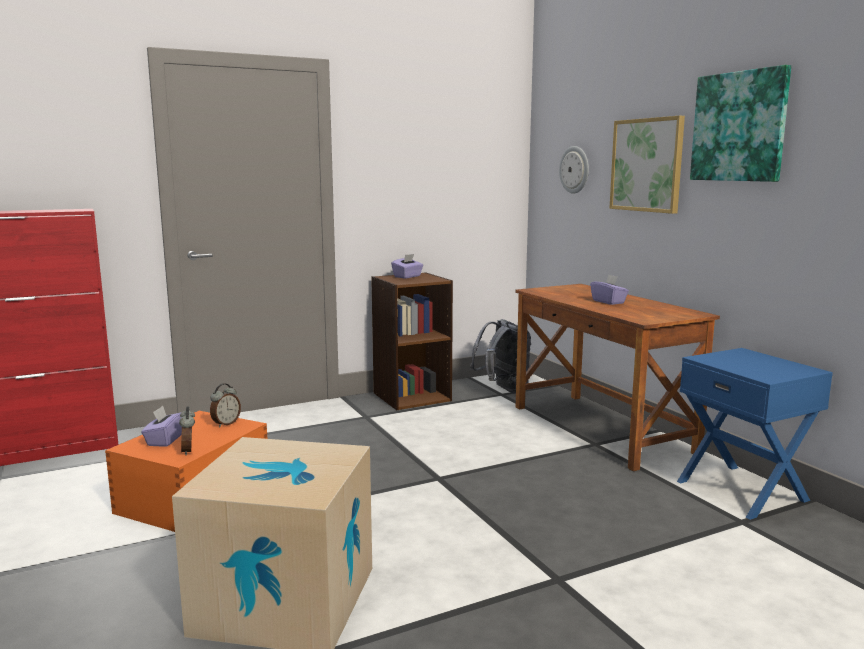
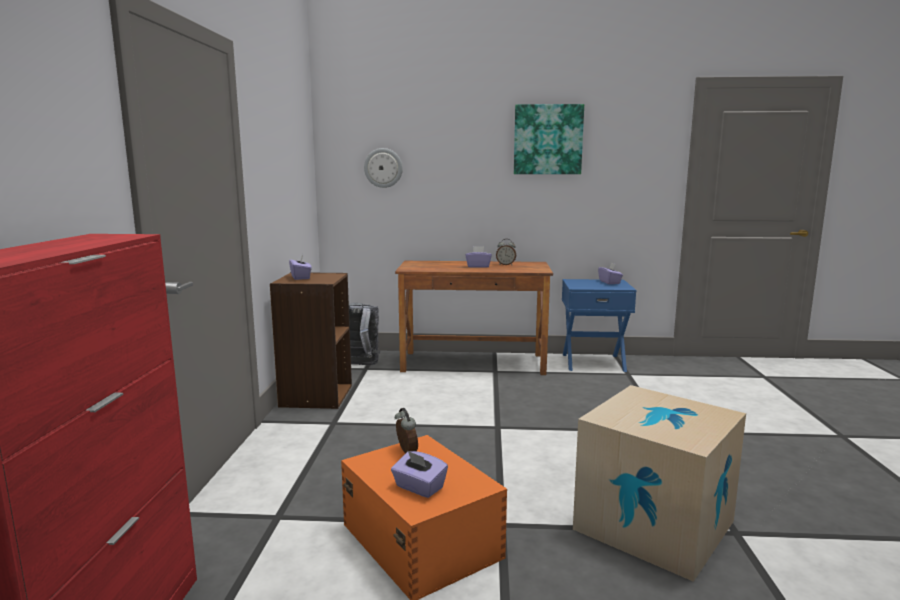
camera: 60 degrees left, 0 degrees up
alarm clock [179,406,195,455] -> alarm clock moved to [496,239,516,265]
picture [609,116,685,214] -> none
none -> purple tissue box [598,262,623,284]

